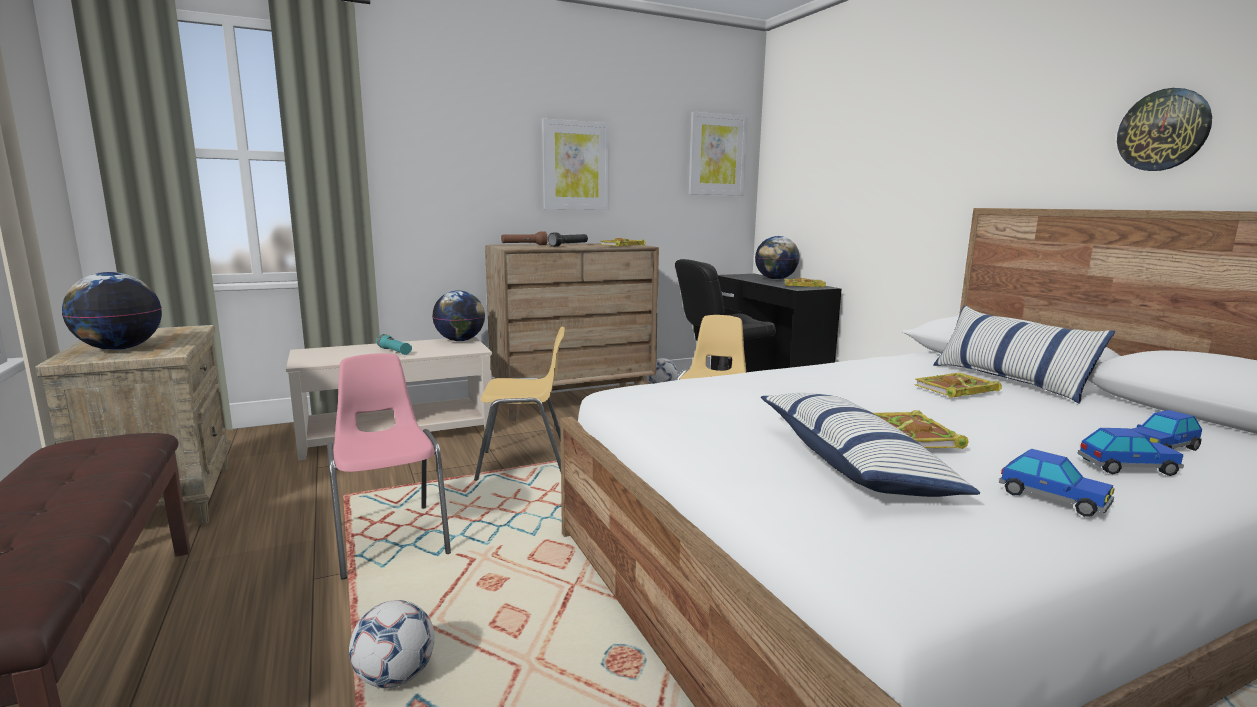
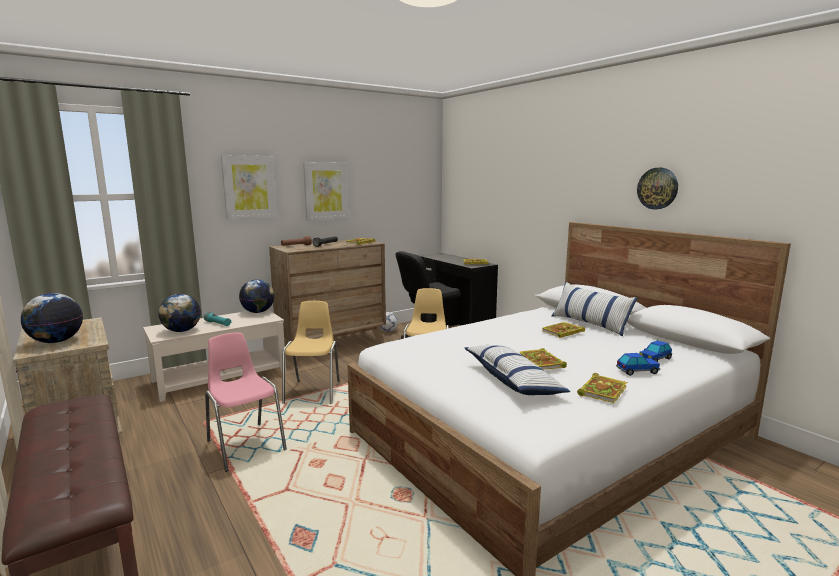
camera: 10 degrees left, 0 degrees up
football [349,600,435,688] -> none
yellow chair [474,327,565,481] -> yellow chair turned 75 degrees counterclockwise [282,301,340,404]
picture [689,112,748,195] -> picture moved to [221,155,277,220]
globe [755,236,800,280] -> globe moved to [158,294,201,332]
toy car [999,449,1115,517] -> book [577,373,627,403]

